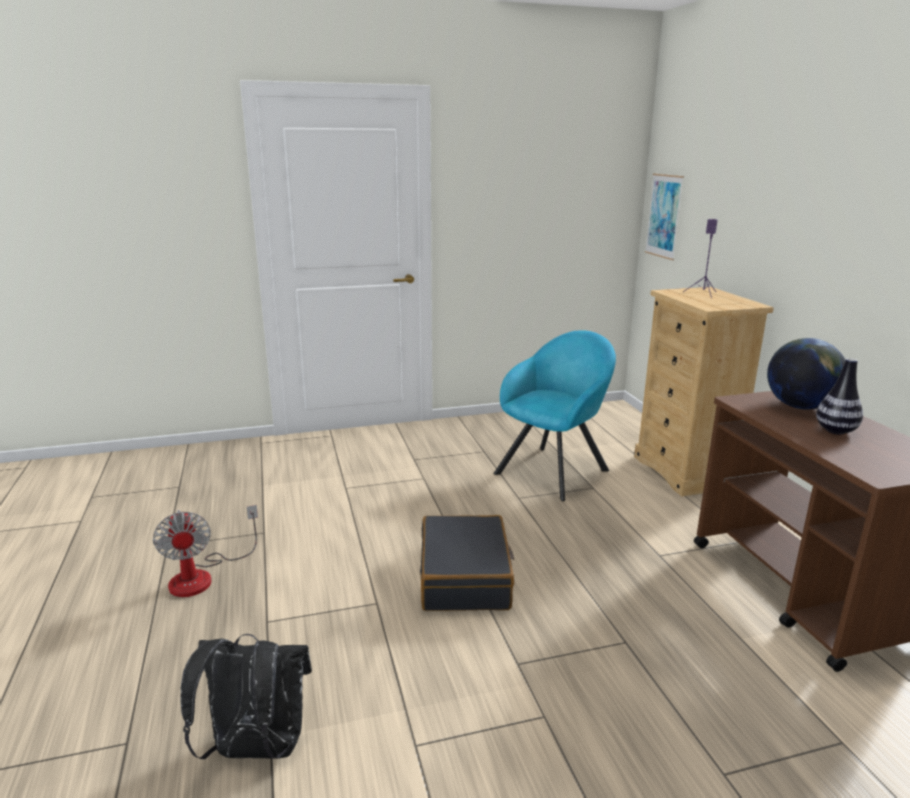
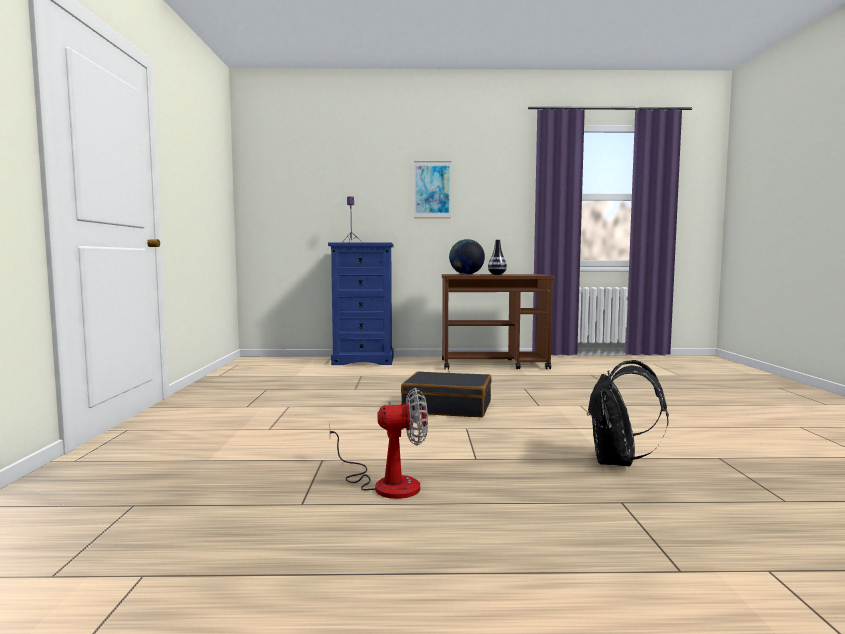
camera: 75 degrees left, 15 degrees down
turquoise armchair [493,330,616,501] -> none
beige dresser [634,287,774,496] -> blue dresser [328,243,393,365]
picture [645,174,684,260] -> picture moved to [414,161,451,219]

